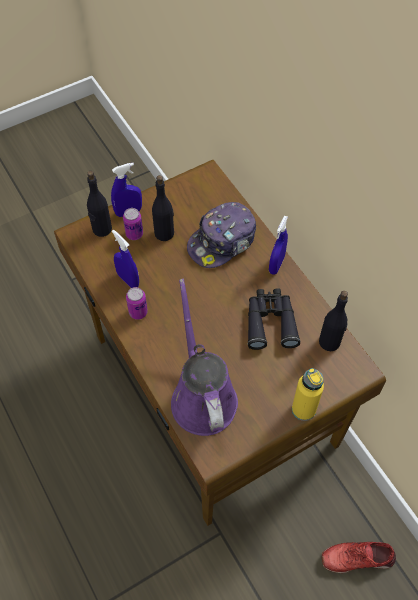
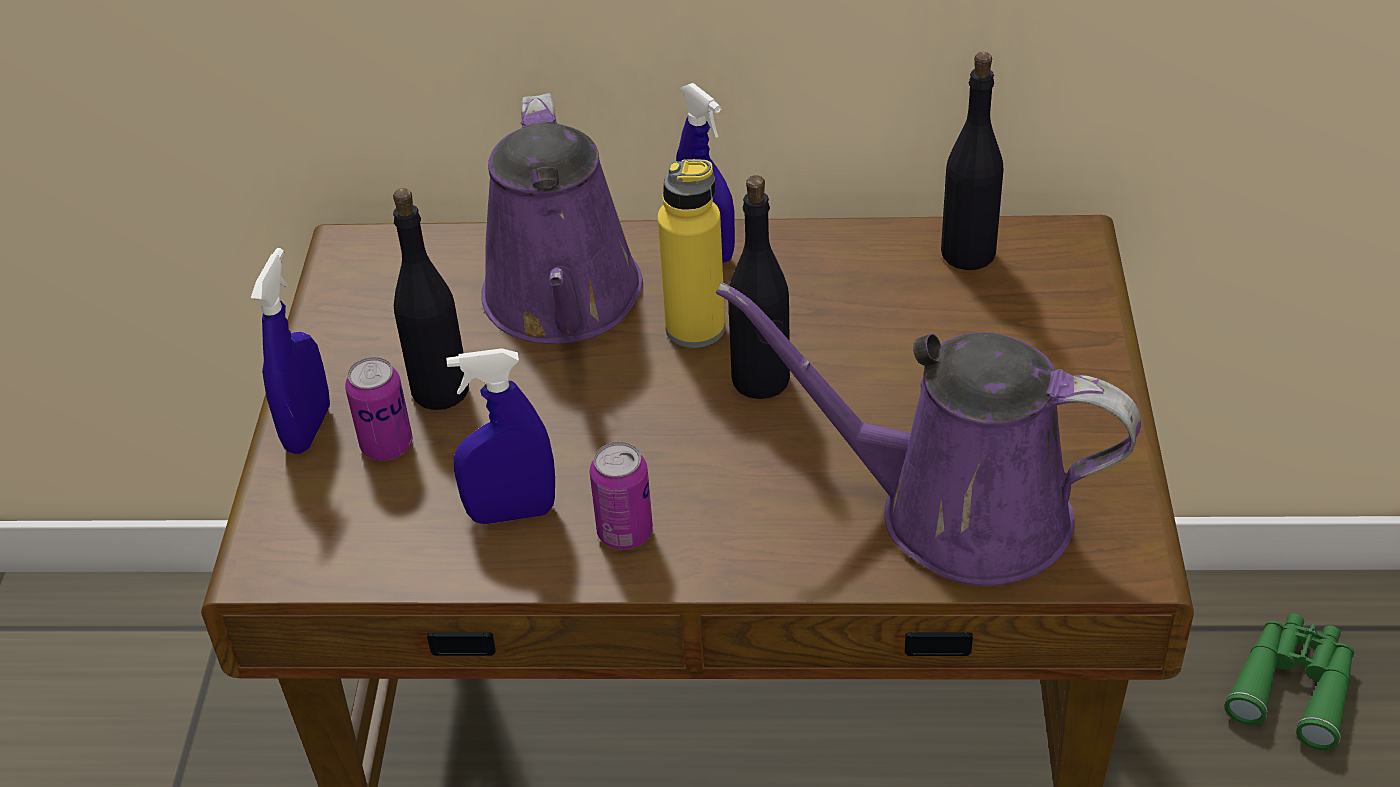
camera: 55 degrees left, 15 degrees down
black bottle [87,171,112,237] -> black bottle moved to [728,175,790,399]
cap [187,202,256,268] -> purple watering can [481,93,643,344]
black binoculars [247,288,300,350] -> none
yellow bottle [292,368,324,421] -> yellow bottle moved to [657,159,725,348]
red shoe [322,542,396,573] -> green binoculars [1224,614,1354,751]

